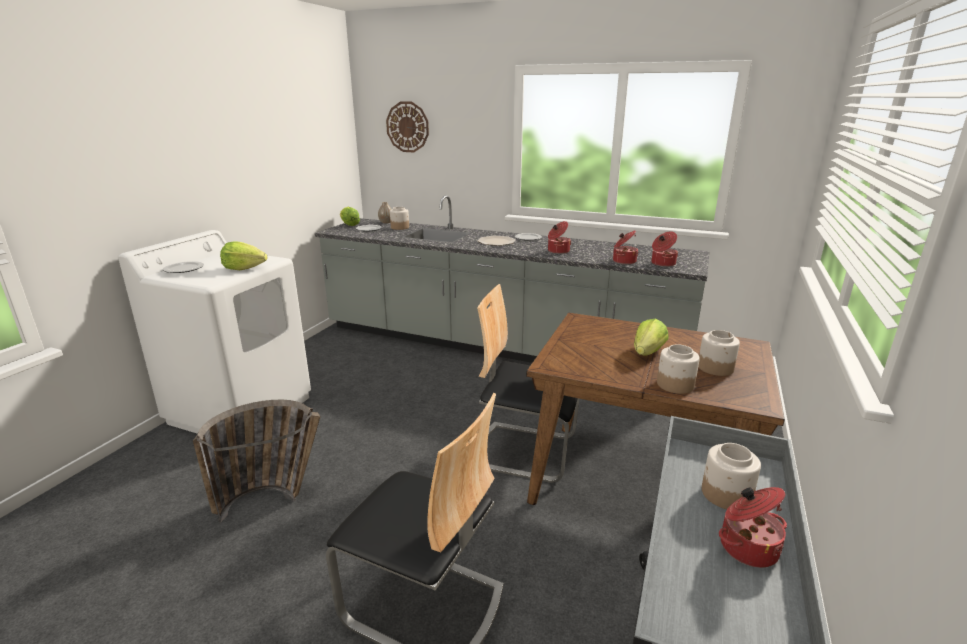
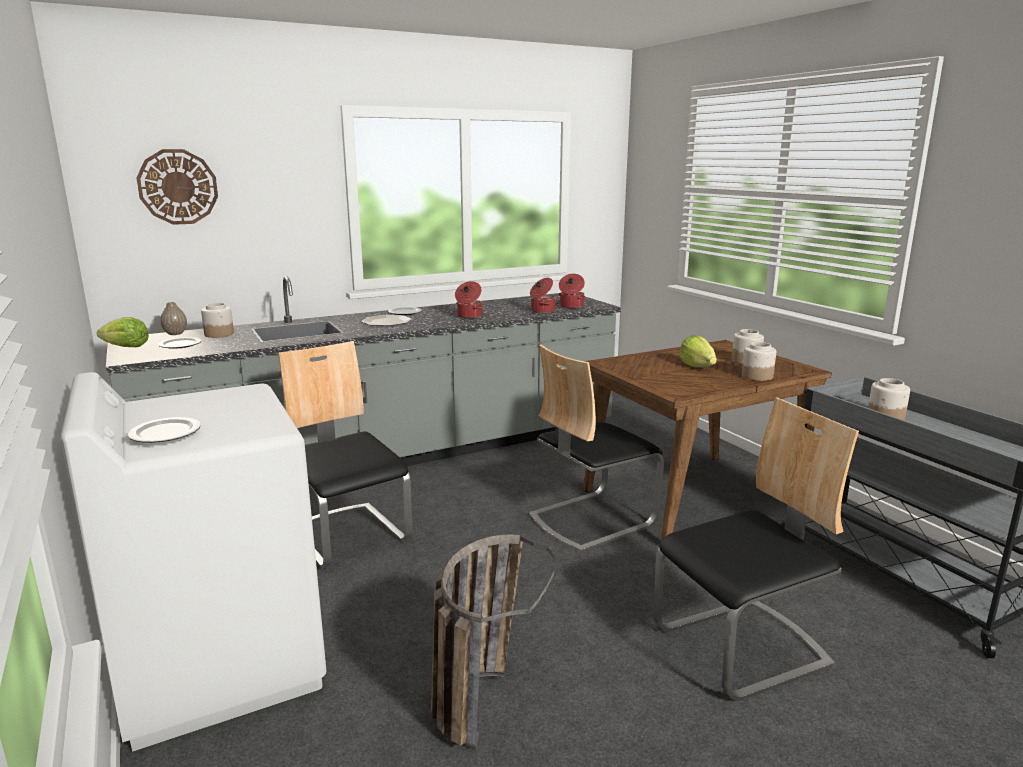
camera: 50 degrees left, 5 degrees down
lettuce [220,242,268,270] -> none
cooking pot [719,487,787,568] -> none
none -> chair [278,341,412,569]

